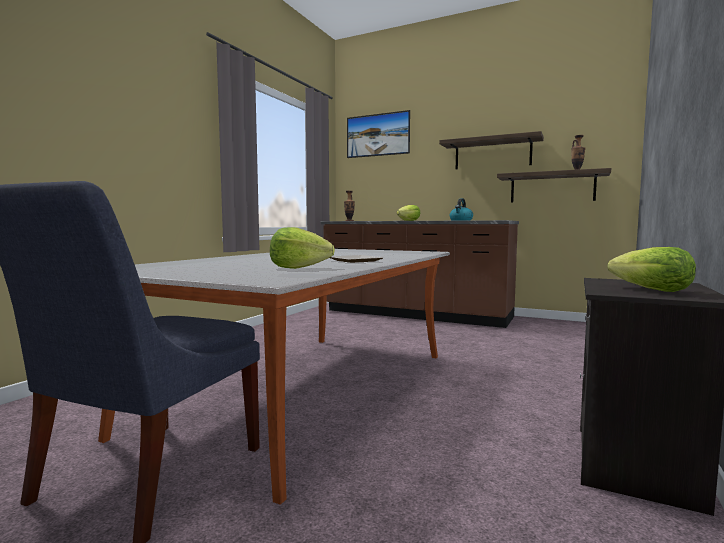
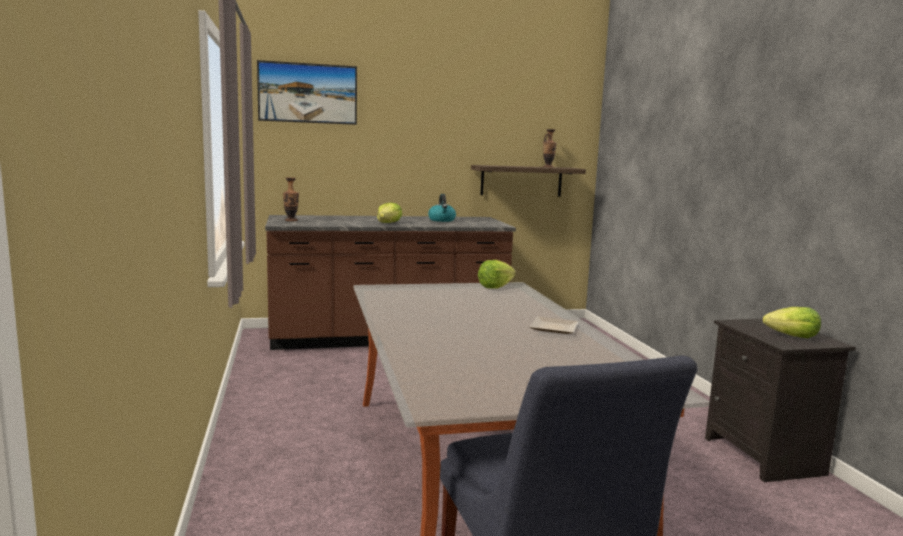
camera: 40 degrees left, 5 degrees up
lettuce [270,227,335,269] -> lettuce moved to [478,260,516,289]
shelf [439,131,544,169] -> none

